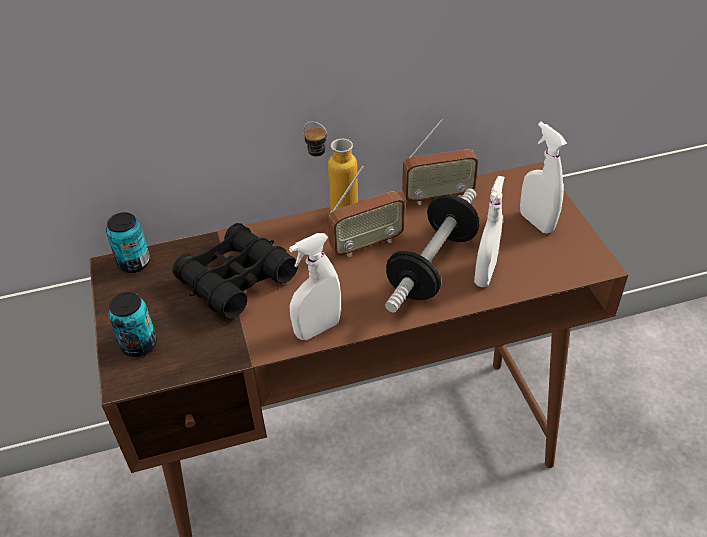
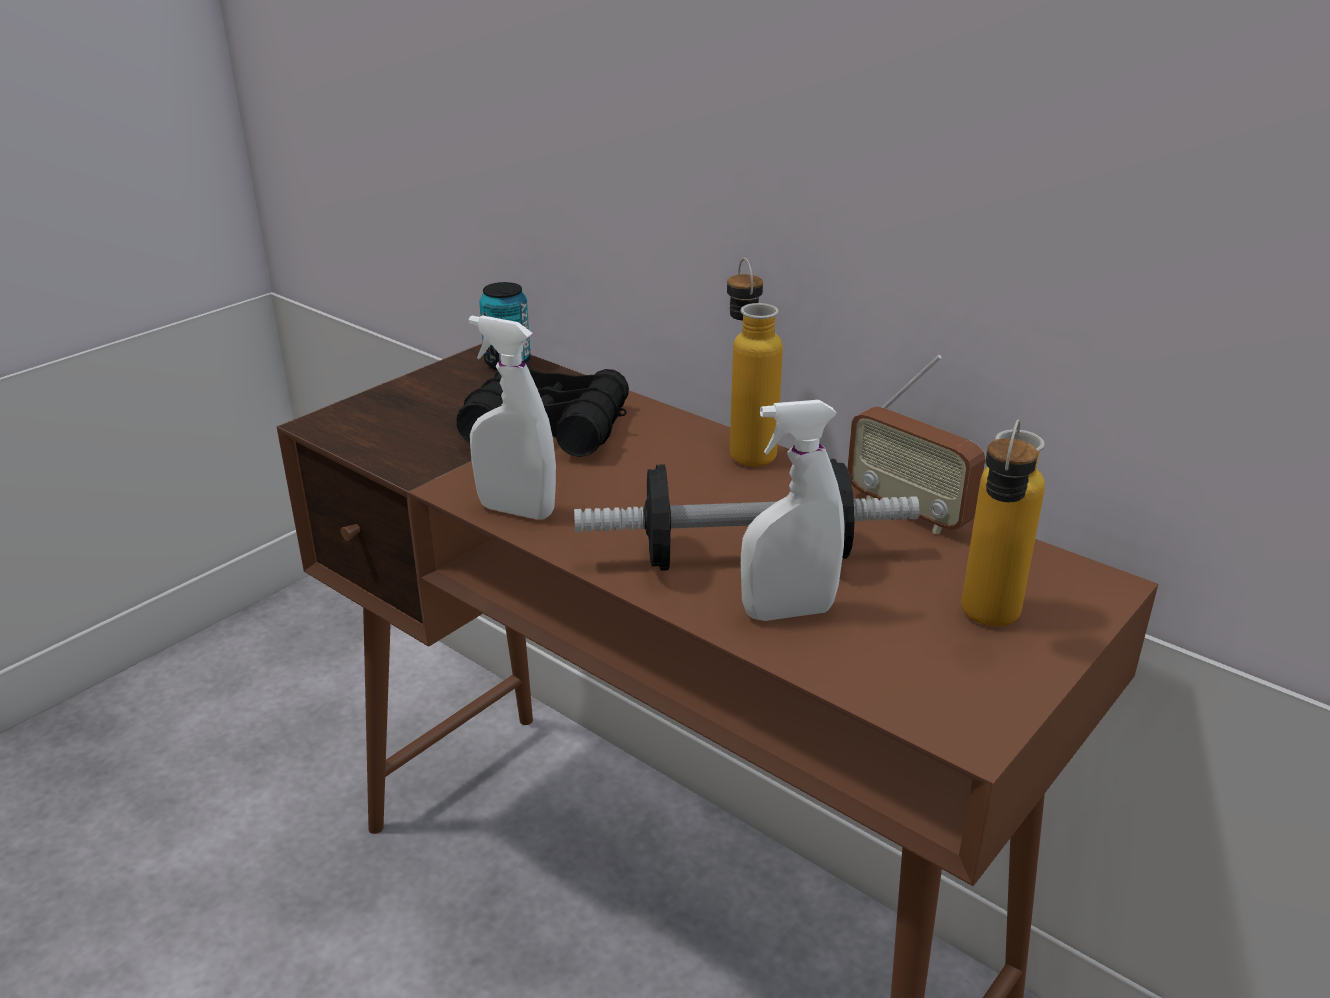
camera: 55 degrees right, 15 degrees down
can [108,292,157,357] -> none
radio [327,166,405,257] -> none
white spray bottle [520,122,567,234] -> bottle [961,419,1045,627]

